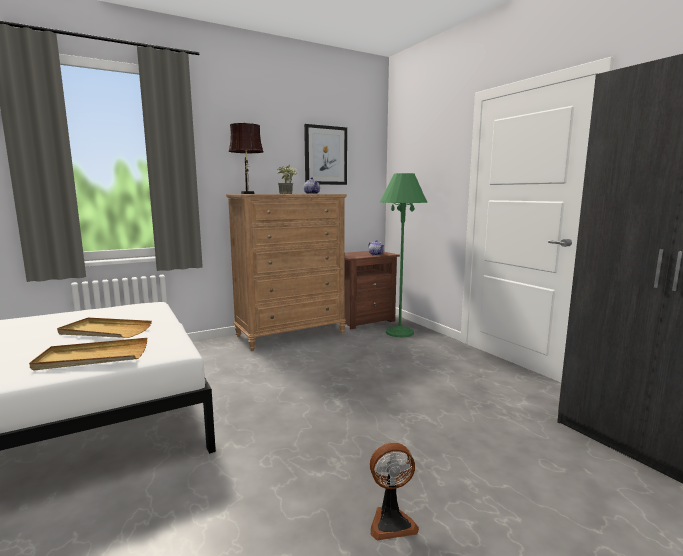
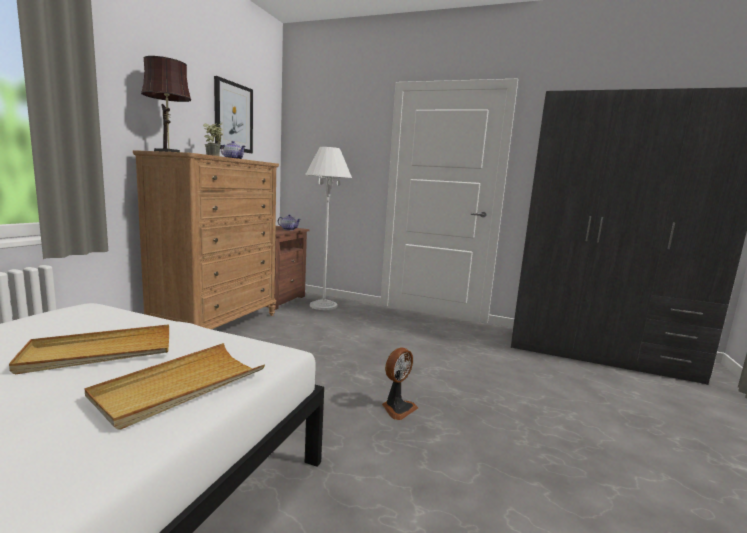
camera: 40 degrees left, 0 degrees up
fan [370,443,419,540] -> fan moved to [382,348,418,420]
green floor lamp [380,173,428,337] -> white floor lamp [305,147,352,310]

